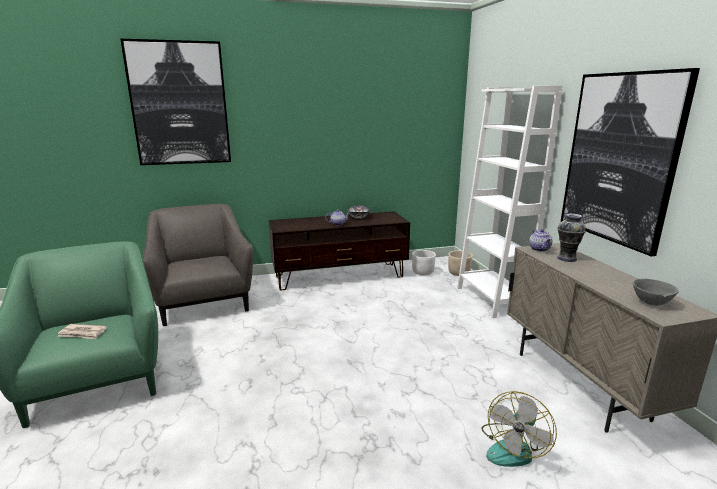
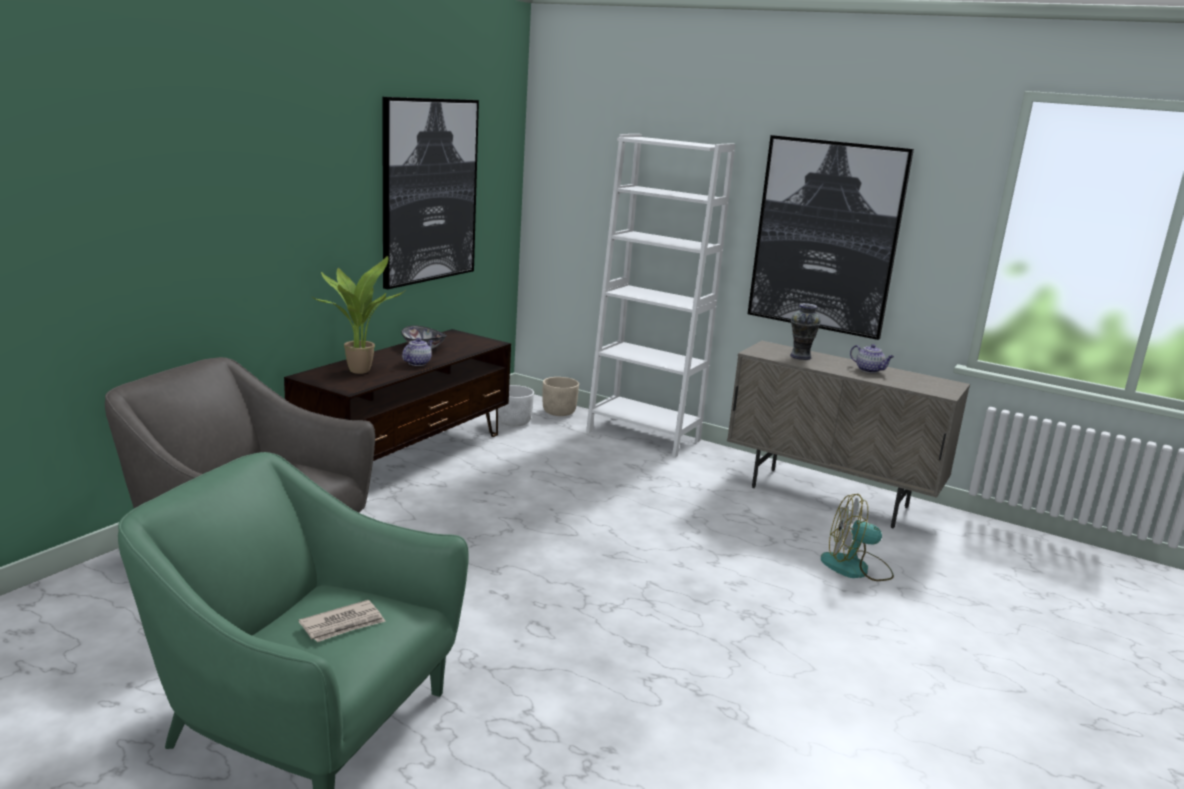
camera: 45 degrees left, 0 degrees up
picture [120,39,231,165] -> picture moved to [382,97,479,289]
fan [482,391,557,467] -> fan turned 105 degrees clockwise [821,494,894,581]
teapot [529,229,552,252] -> teapot moved to [850,344,894,373]
grey bowl [633,279,679,306] -> none
none -> potted plant [311,256,404,374]

